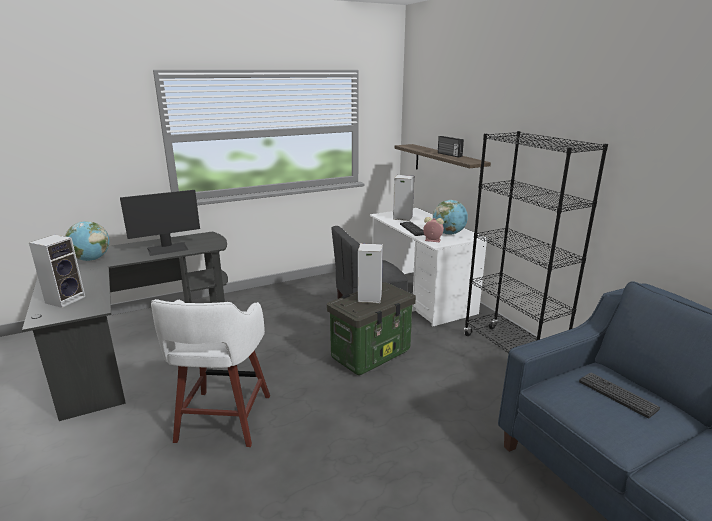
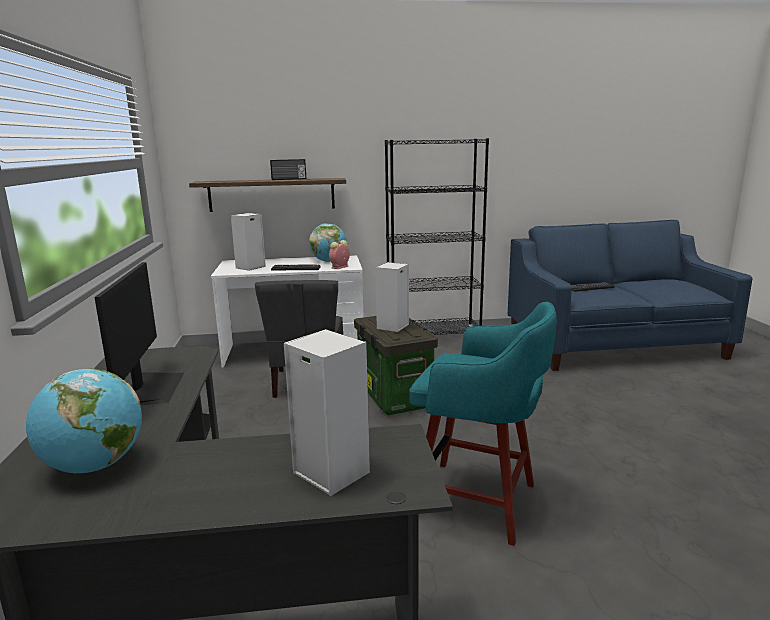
camera: 70 degrees left, 5 degrees down
white stool [151,299,270,447] -> turquoise stool [409,301,557,546]

